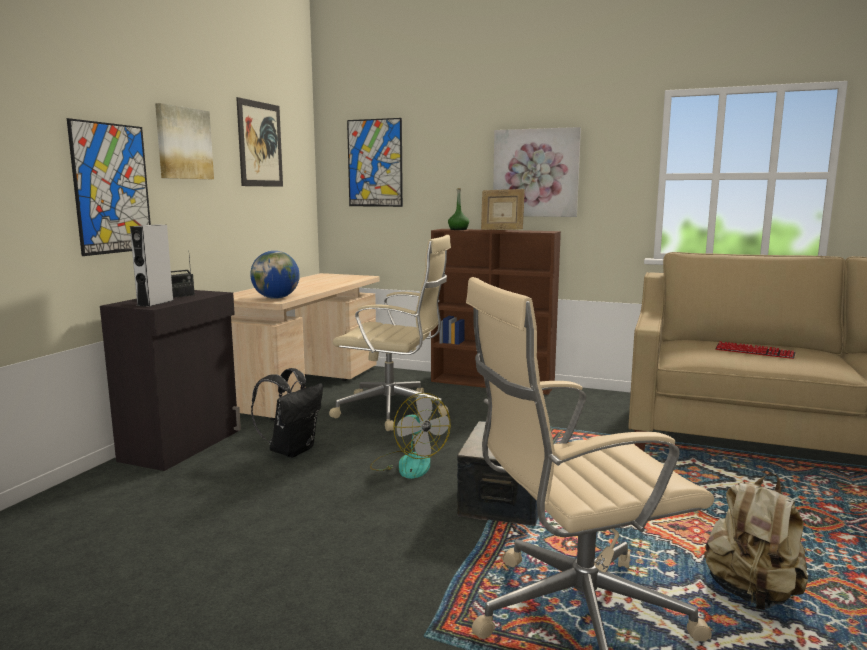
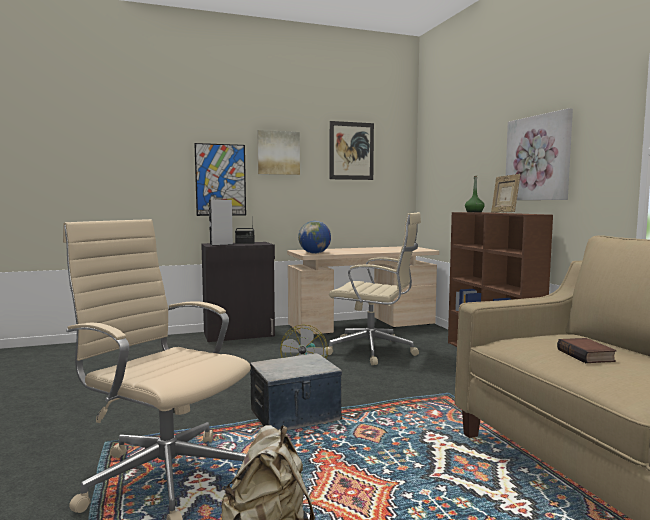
camera: 50 degrees right, 5 degrees down
black backpack [251,368,323,458] -> none
beige office chair [329,235,451,431] -> beige office chair turned 45 degrees counterclockwise [325,212,421,365]
picture [347,118,403,207] -> none
keyboard [715,341,796,359] -> book [557,338,617,363]

